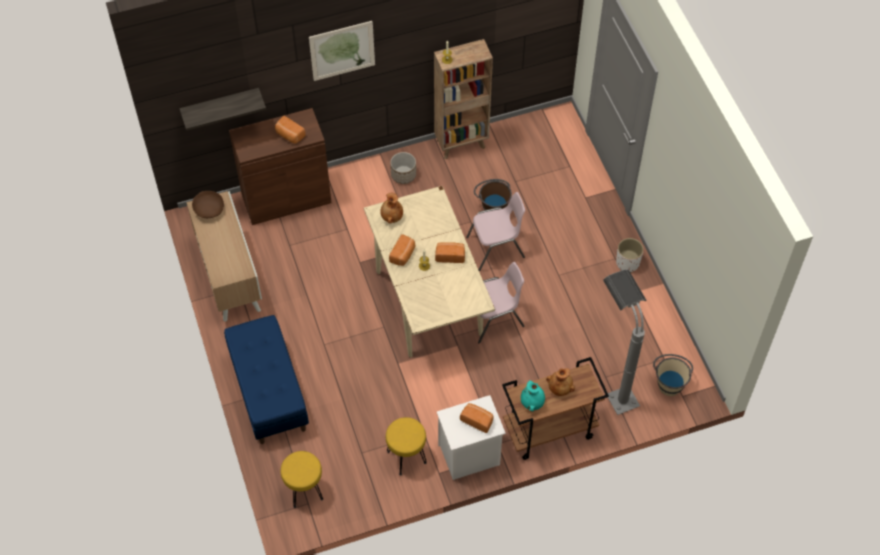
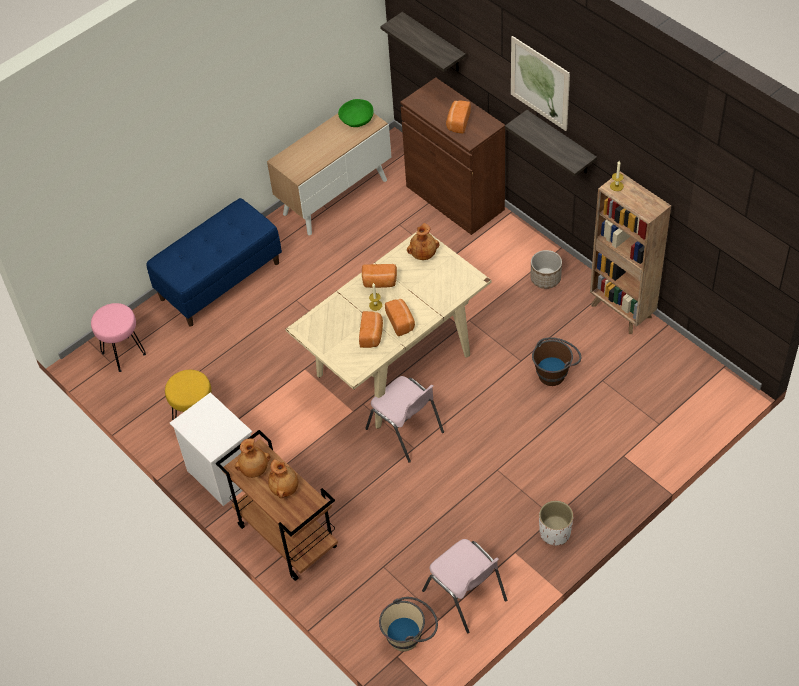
camera: 70 degrees right, 5 degrees down
brown bowl [192,191,224,218] -> green bowl [338,99,374,127]
yellow stool [281,451,323,508] -> pink stool [91,303,146,372]
bread [460,403,494,433] -> bread moved to [359,311,383,348]
pink chair [466,192,525,271] -> pink chair moved to [422,539,507,633]
turquoise vase [521,380,545,412] -> brown vase [235,438,270,478]
grey floor lamp [603,269,647,415] -> none
none -> shelf [505,110,597,177]

